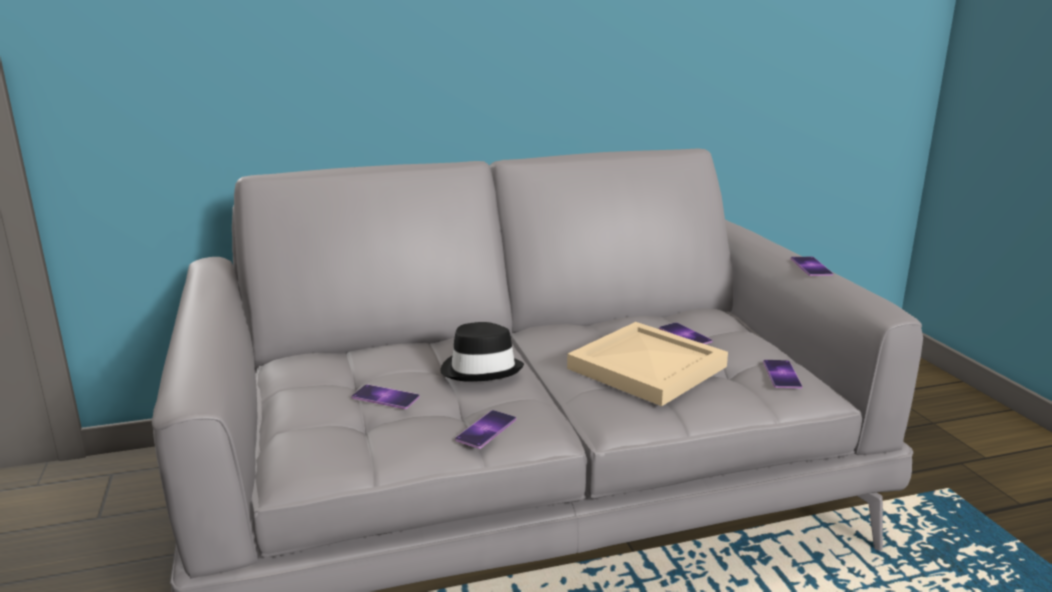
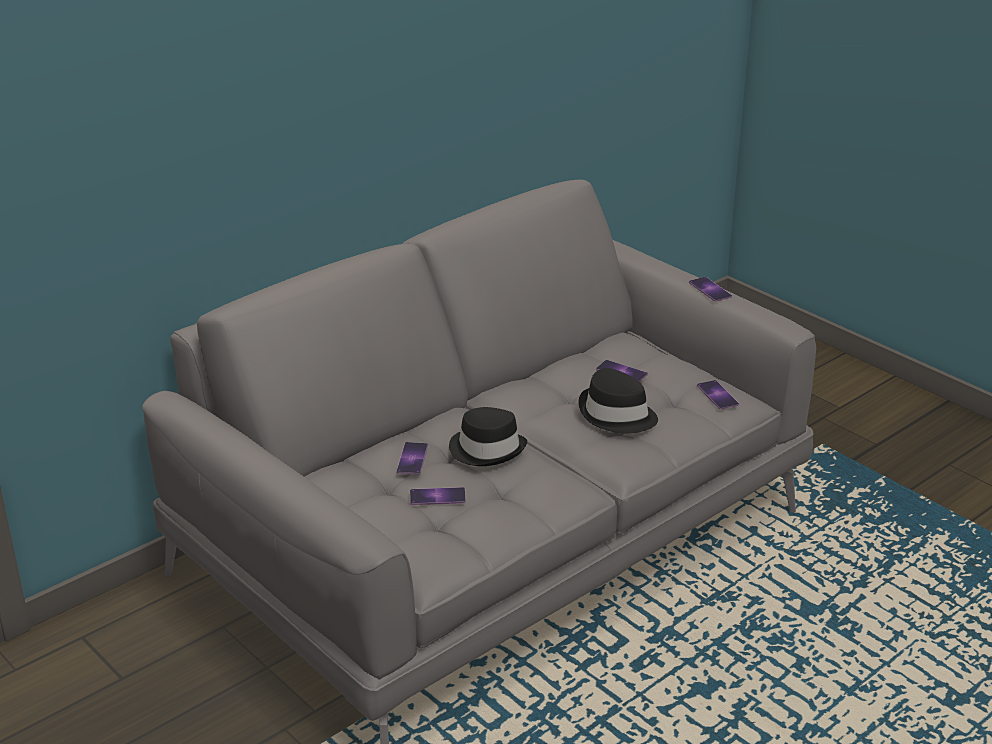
camera: 25 degrees left, 10 degrees up
phone [455,410,516,449] -> phone moved to [397,442,428,475]
beige tray [567,322,728,406] -> black hat [578,368,658,434]

